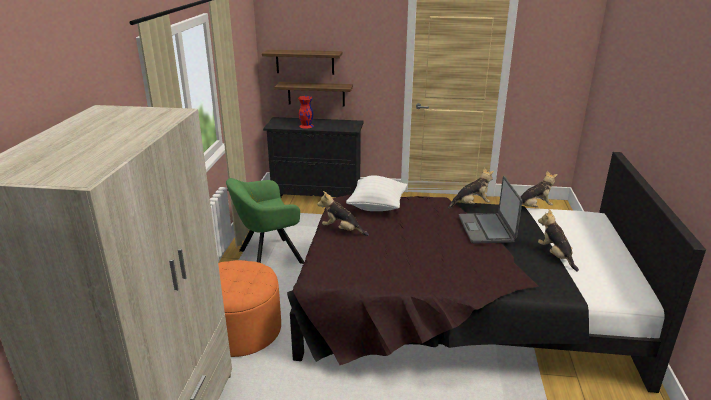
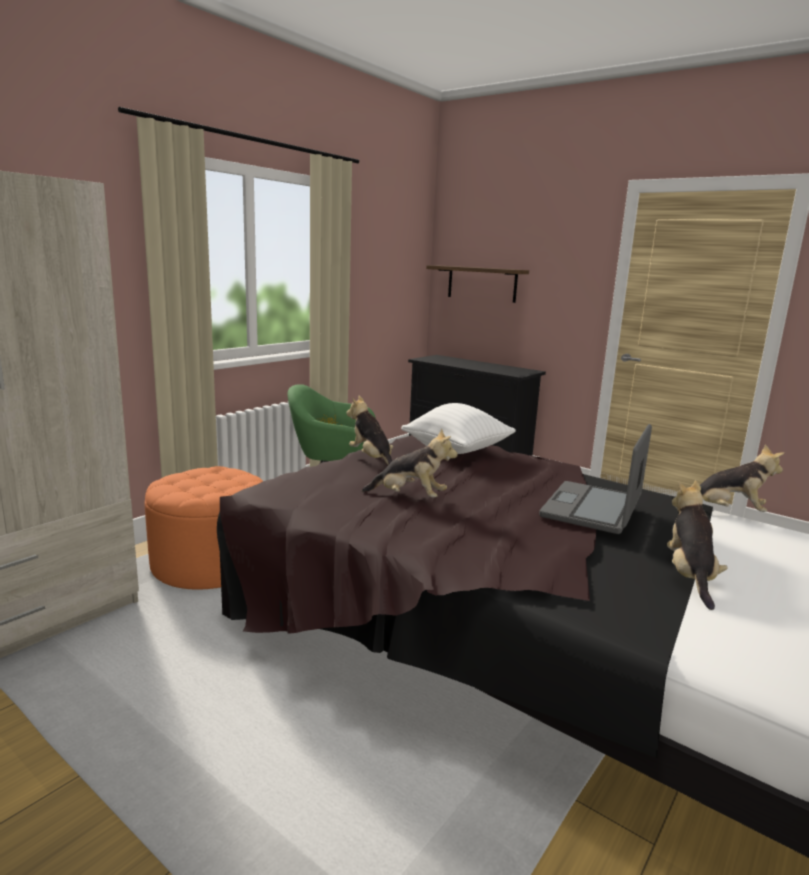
camera: 30 degrees right, 10 degrees down
shelf [275,82,353,107] -> none
red vase [298,96,314,128] -> none
plush toy [448,168,494,209] -> plush toy moved to [362,428,458,498]

